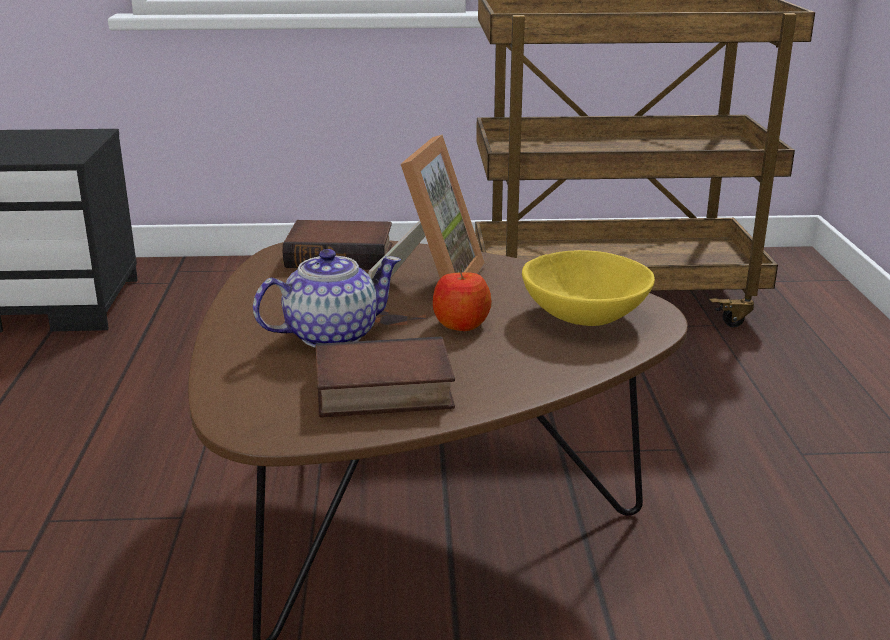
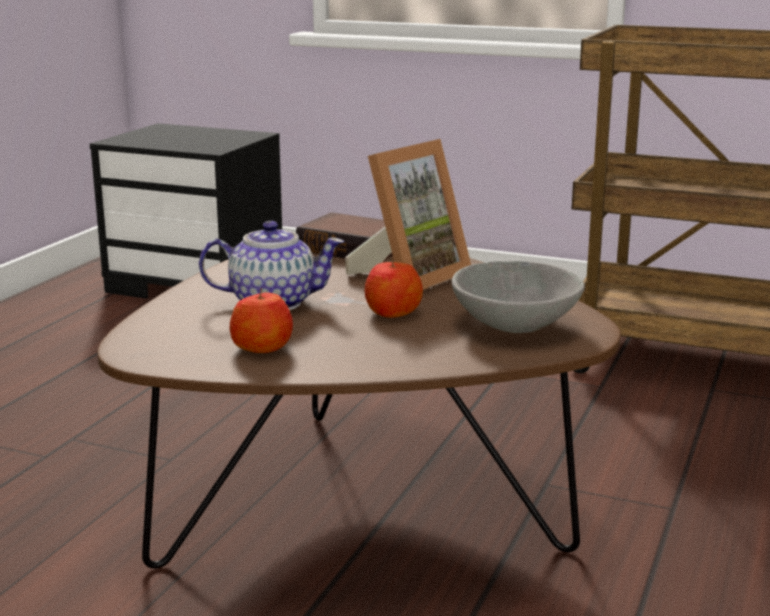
camera: 25 degrees right, 5 degrees down
book [316,337,455,418] -> apple [230,288,293,353]
yellow bowl [522,250,655,326] -> grey bowl [452,261,585,333]

